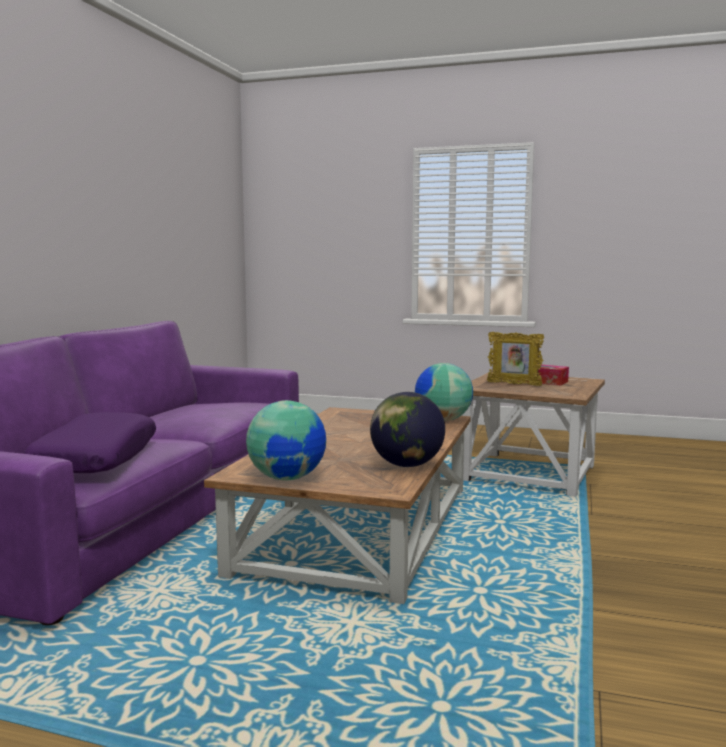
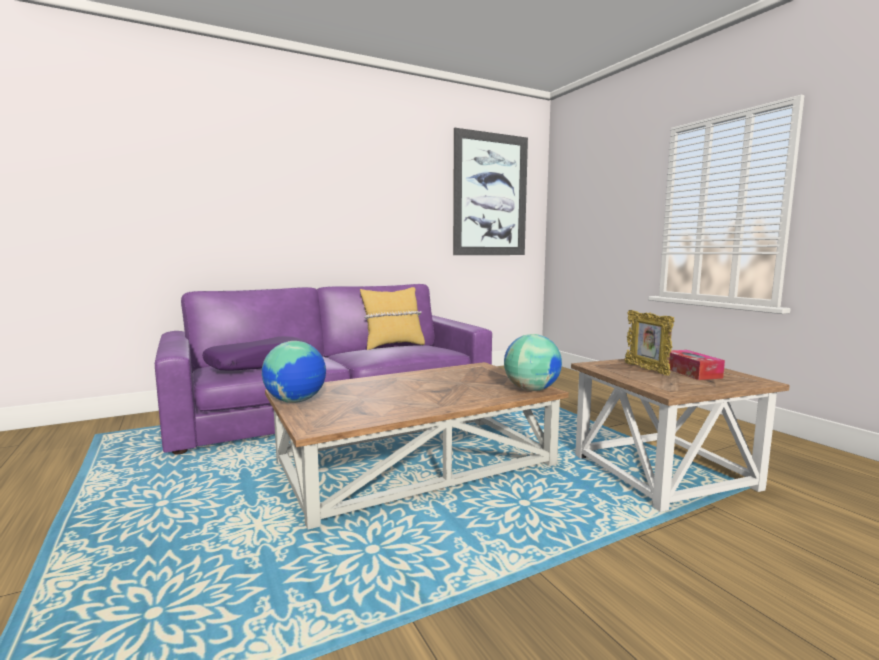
camera: 45 degrees right, 0 degrees up
globe [370,392,445,467] -> none
none -> yellow pillow [360,287,425,350]
none -> picture [453,128,528,255]

